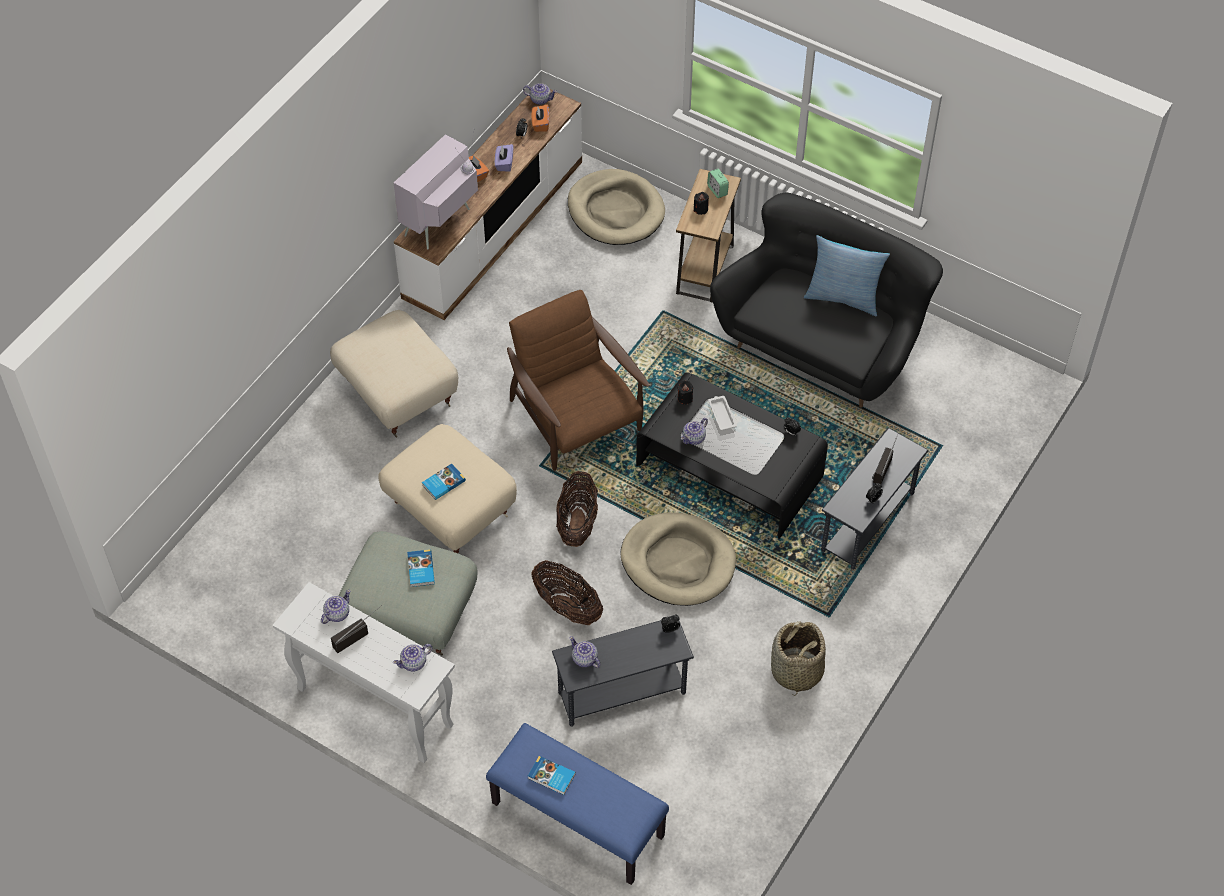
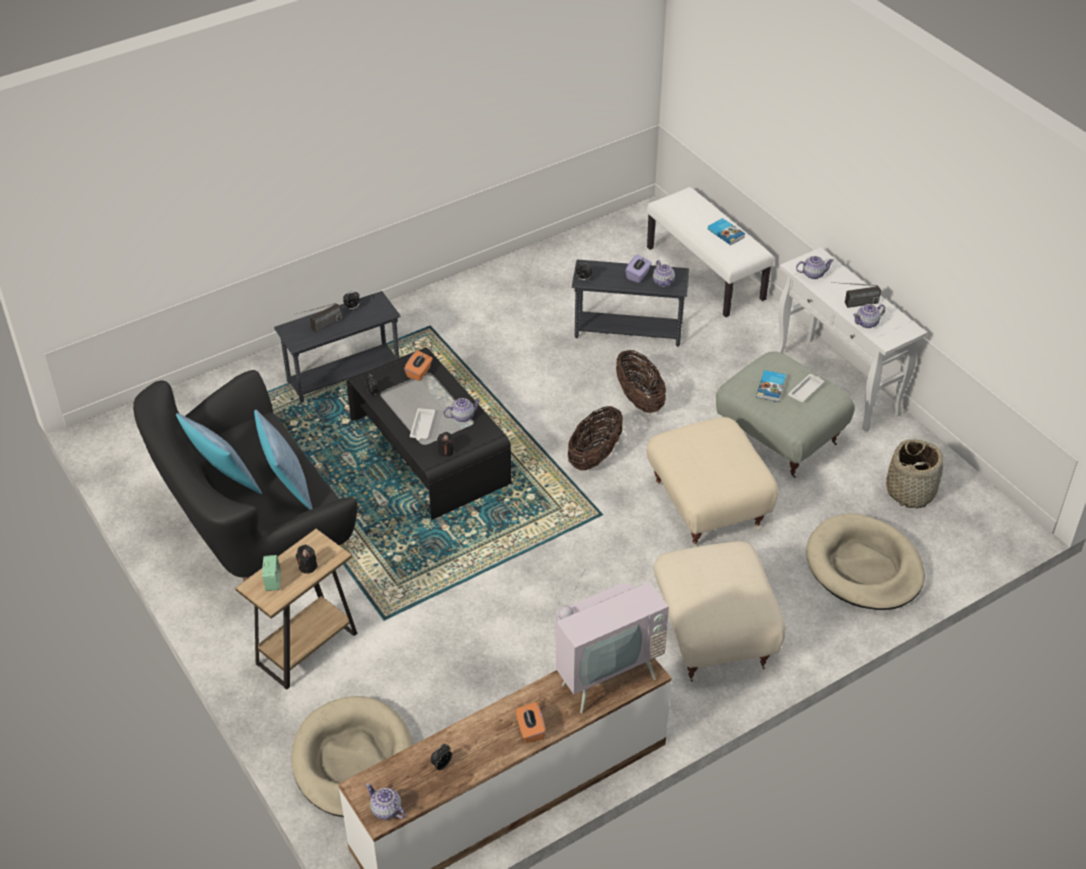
camera: 155 degrees left, 10 degrees down
book [422,464,466,500] -> none
blue bench [486,723,669,885] -> white bench [647,187,774,317]
purple tissue box [495,144,513,172] -> purple tissue box moved to [625,255,652,283]
brown armchair [507,290,649,471] -> none
orange tissue box [532,105,549,132] -> orange tissue box moved to [404,351,433,381]
beige dog bed [620,512,736,606] -> beige dog bed moved to [806,513,925,610]
basket [771,621,826,696] -> basket moved to [886,439,943,508]
none -> pillow [254,410,313,510]
none -> white tray [788,374,824,402]

